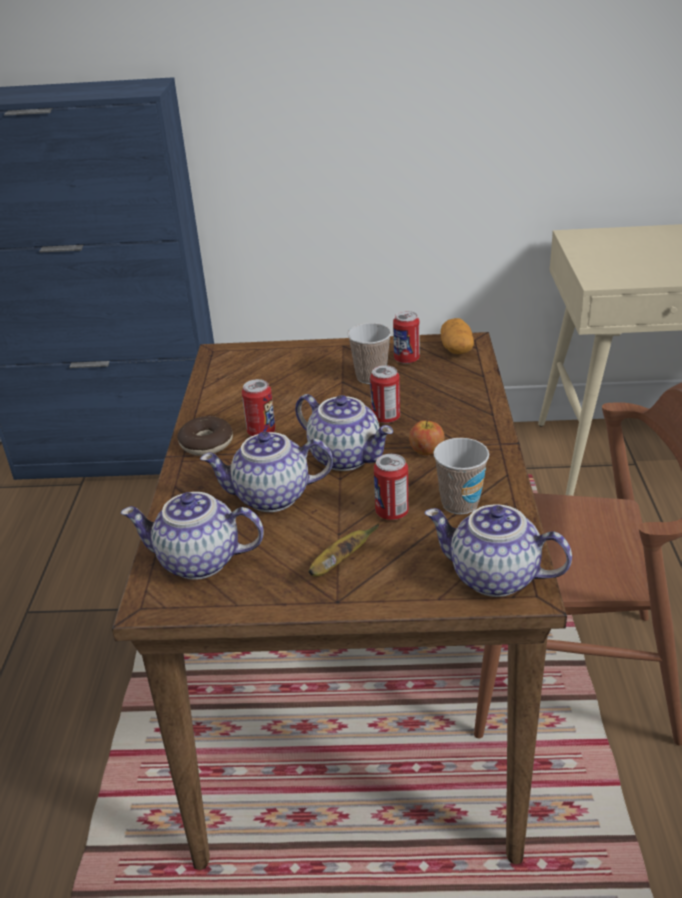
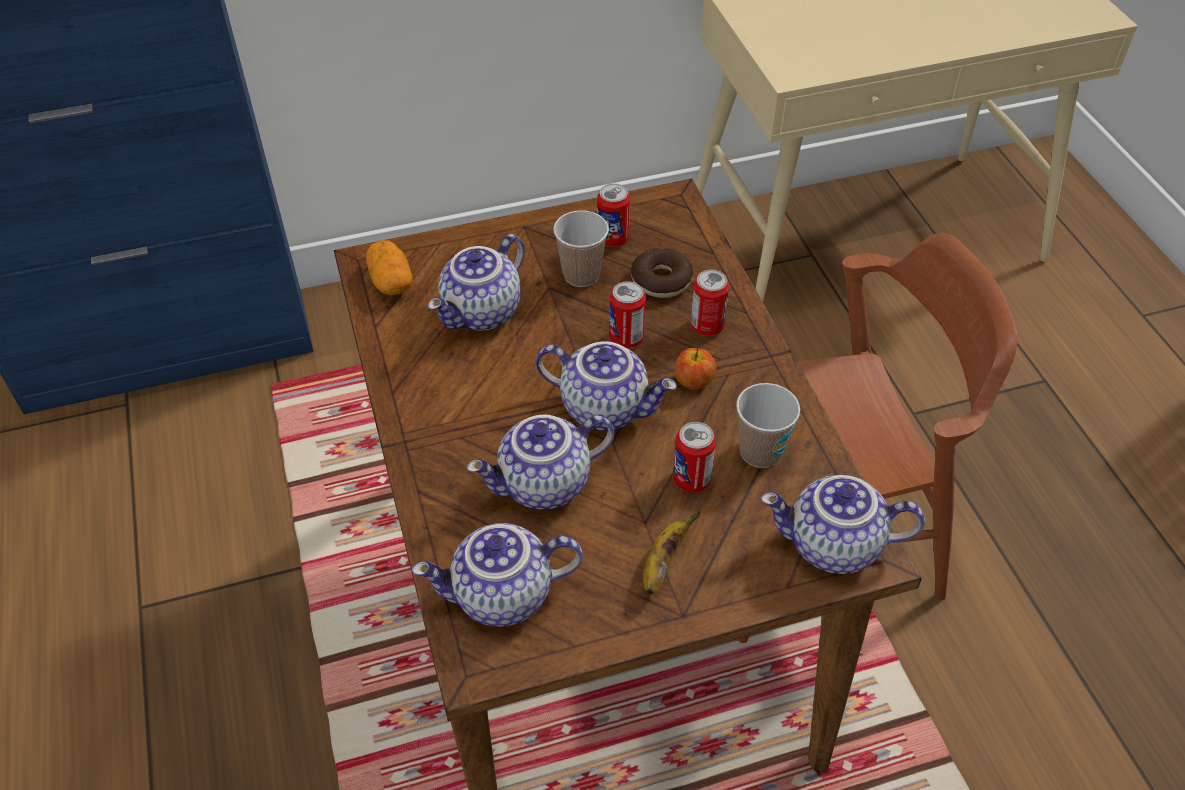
camera: 20 degrees left, 15 degrees up
donut [177,416,233,456] -> donut moved to [631,248,693,298]
can [242,379,276,436] -> can moved to [690,270,729,336]
potato [441,318,474,354] -> potato moved to [366,240,413,295]
none -> teapot [428,234,525,331]

